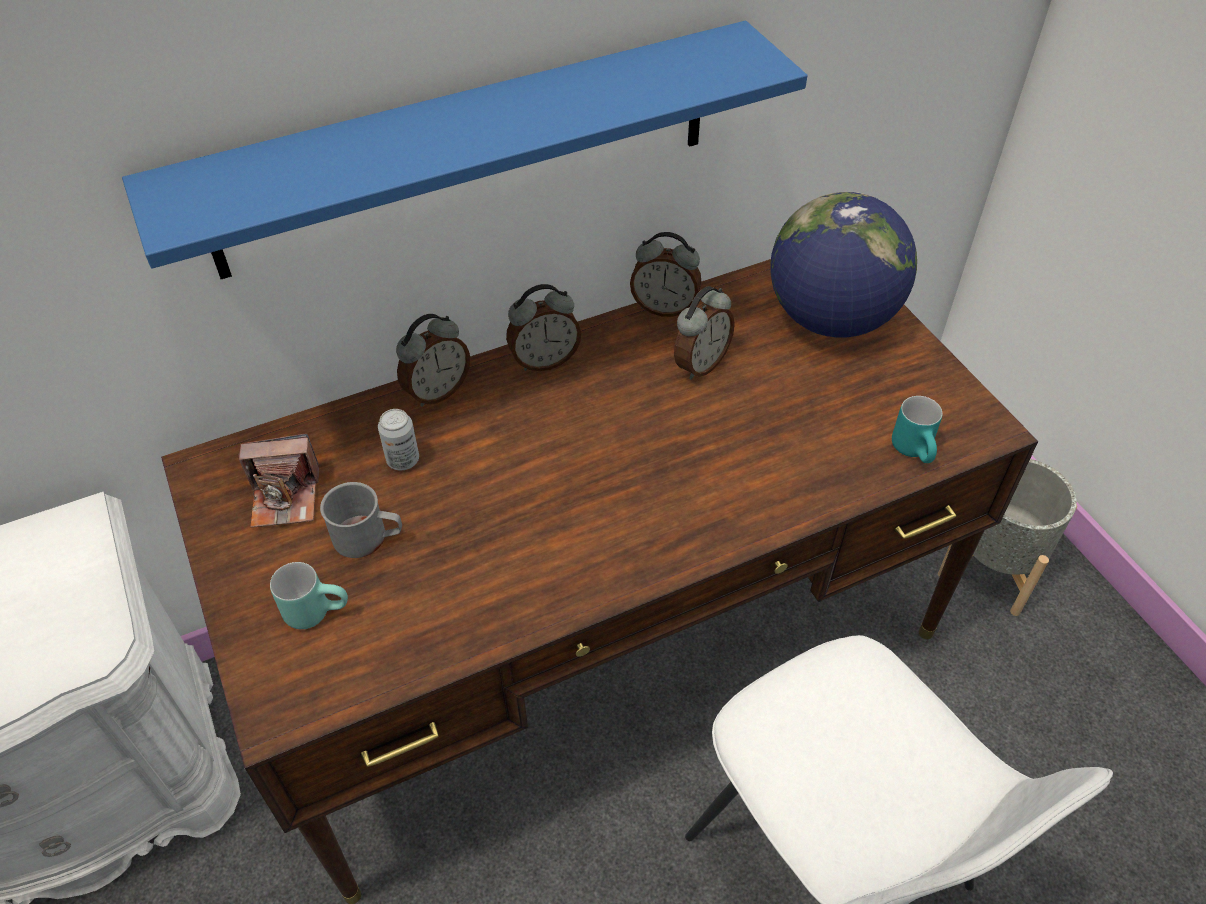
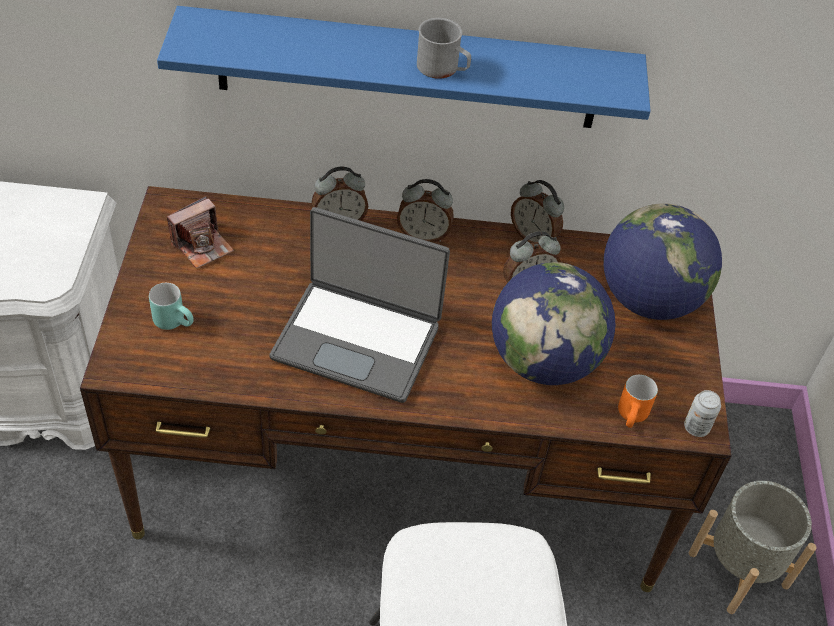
camera: 25 degrees right, 0 degrees up
camera [238,433,319,528] -> camera turned 60 degrees counterclockwise [167,196,234,269]
grey mug [320,482,402,558] -> grey mug moved to [417,18,471,79]
can [378,409,419,471] -> can moved to [684,390,721,437]
turquoise mug [892,396,942,463] -> orange mug [618,375,658,428]
none -> laptop [270,207,450,403]
none -> globe [492,262,615,385]

